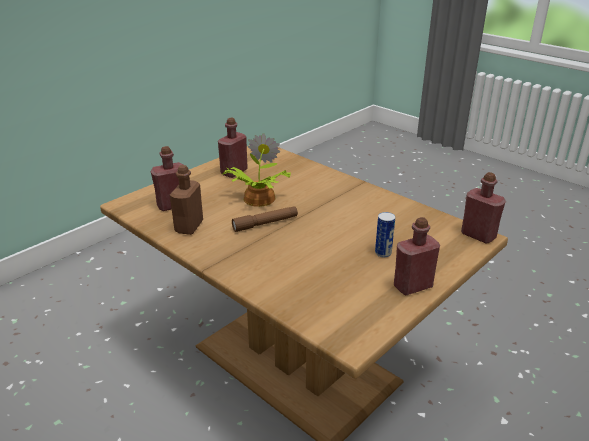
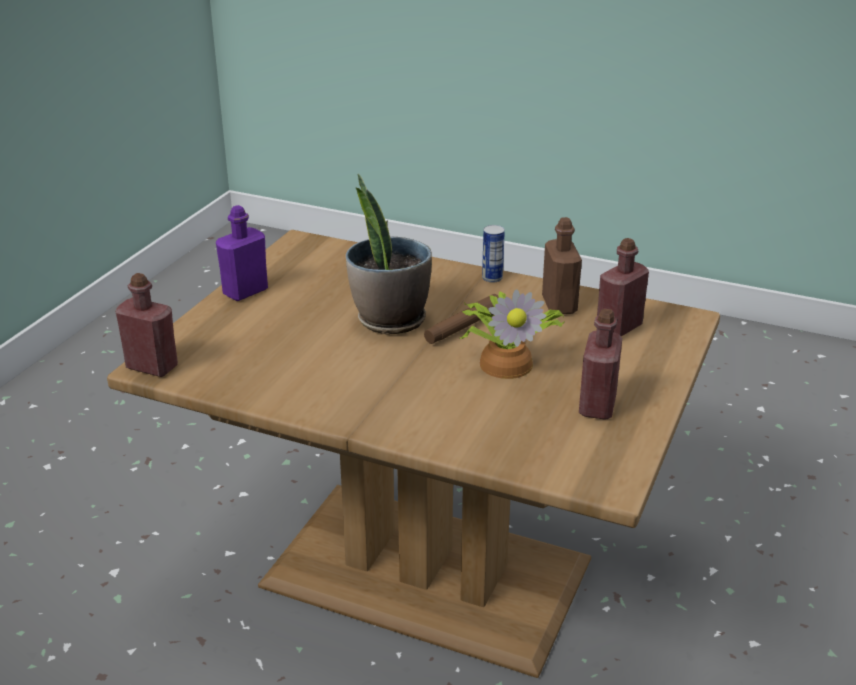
camera: 160 degrees right, 0 degrees up
can [375,212,395,258] -> can moved to [482,225,505,282]
red bottle [394,217,440,295] -> purple bottle [216,205,268,301]
none -> potted plant [346,174,432,335]

